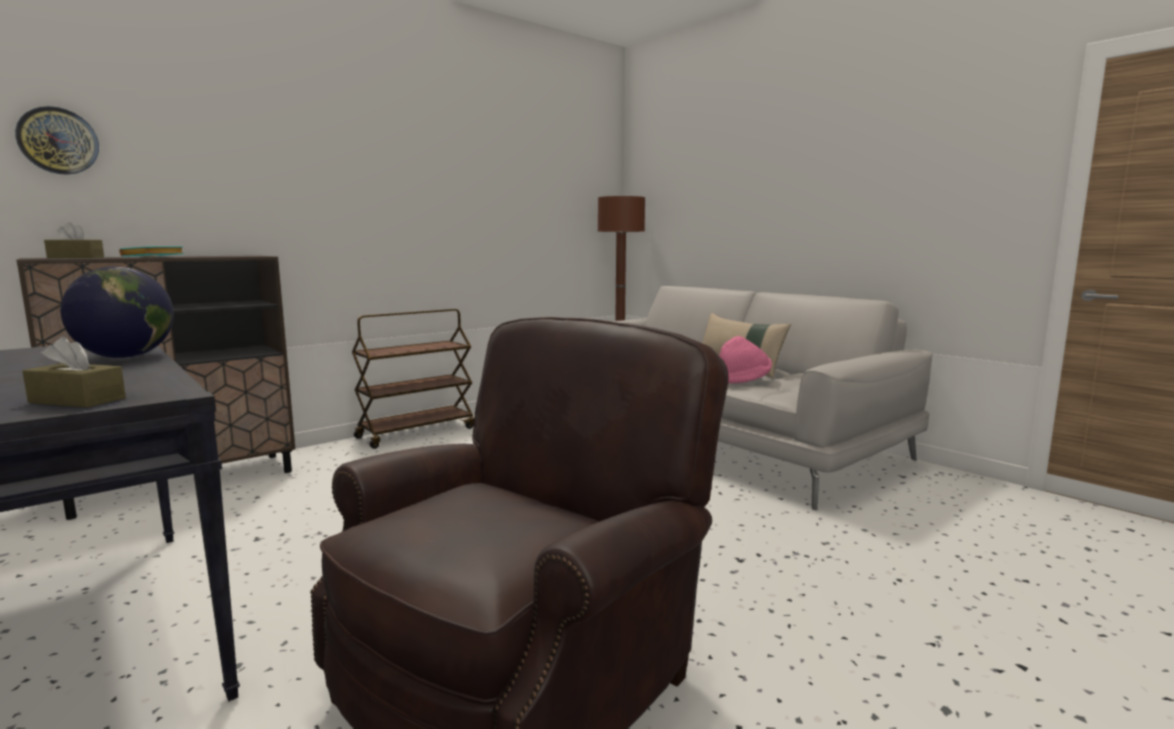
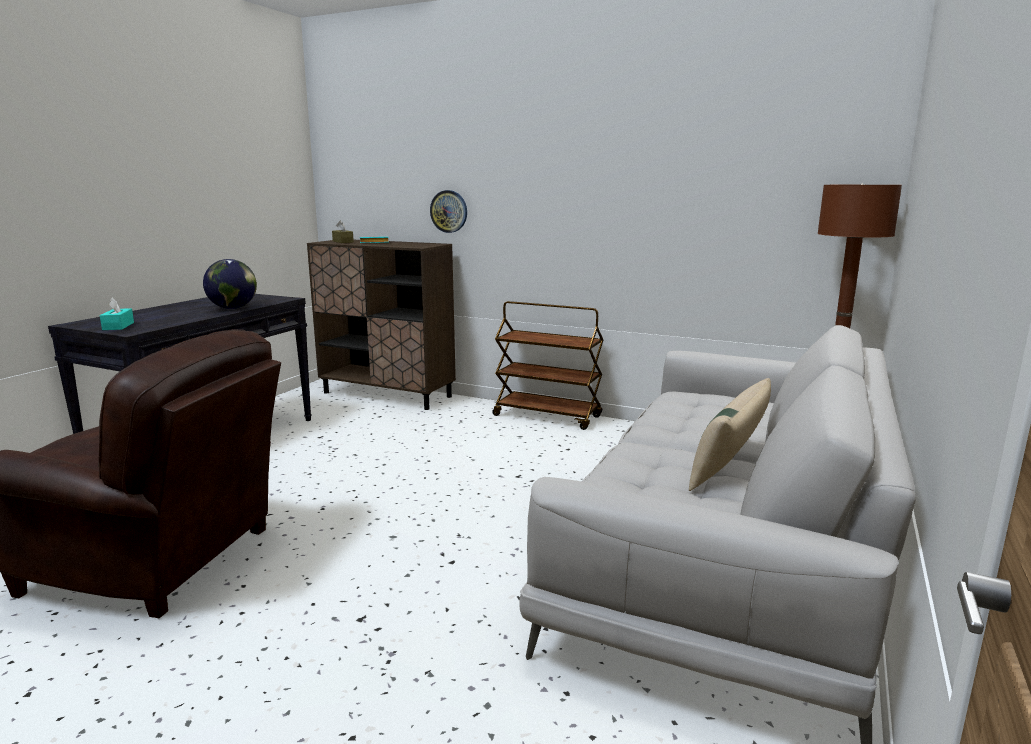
camera: 65 degrees right, 5 degrees up
wall clock [15,106,99,175] -> wall clock moved to [430,190,467,233]
brown tissue box [23,336,126,408] -> turquoise tissue box [100,297,134,330]
pink hat [719,336,772,384] -> none

